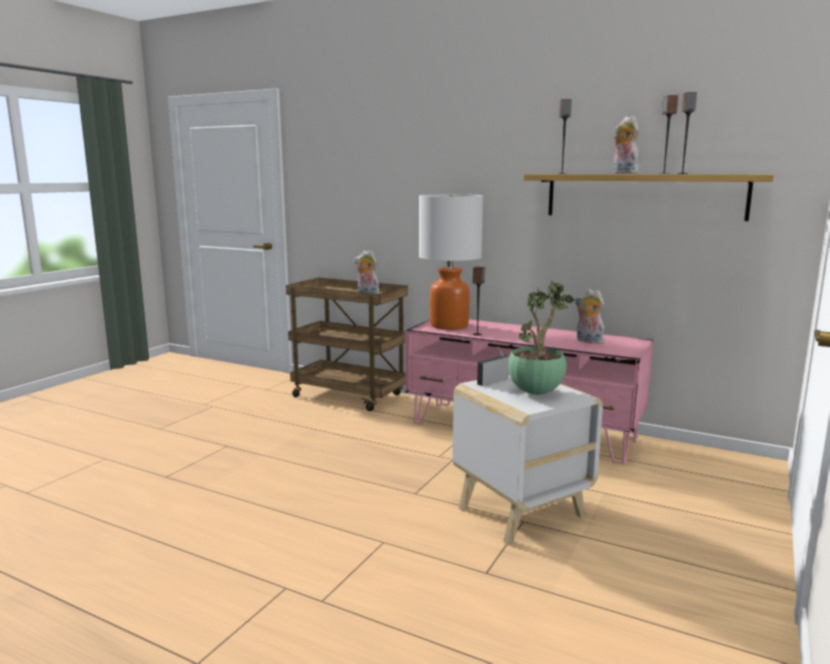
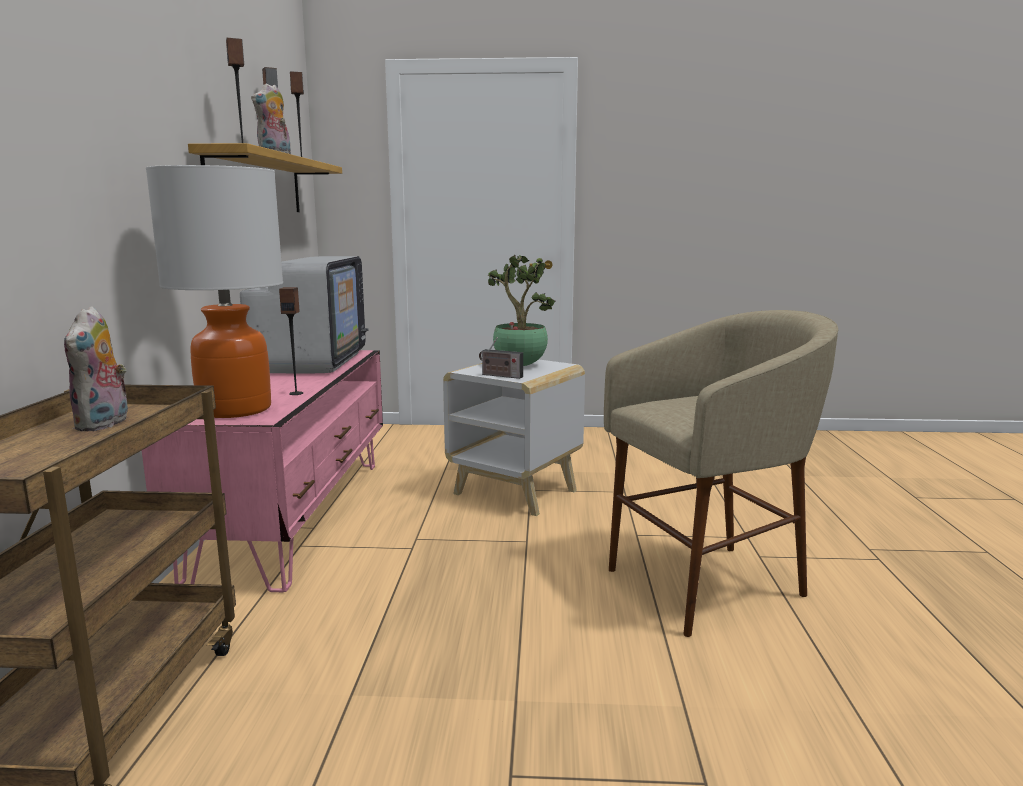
camera: 115 degrees left, 0 degrees up
plush toy [575,289,604,344] -> television [240,256,368,373]
none -> beige stool [604,310,838,637]

